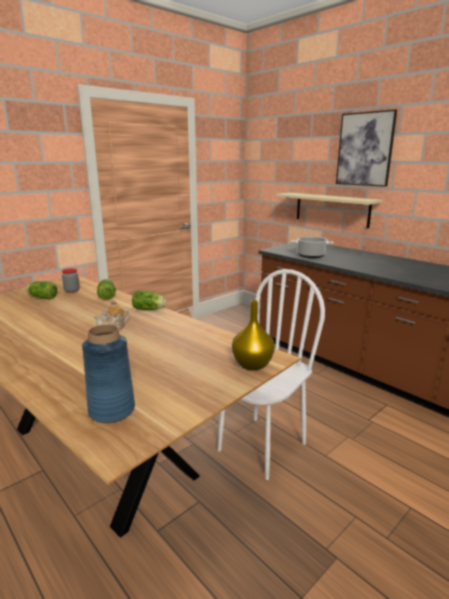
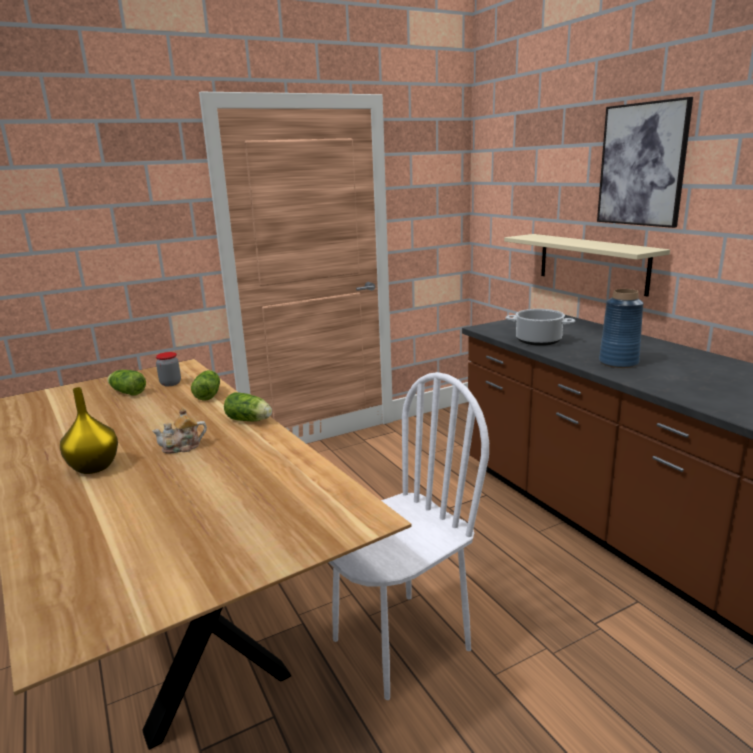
camera: 15 degrees right, 0 degrees up
blue vase [82,324,135,423] -> blue vase moved to [599,289,644,368]
yellow vase [232,300,275,371] -> yellow vase moved to [60,387,118,474]

